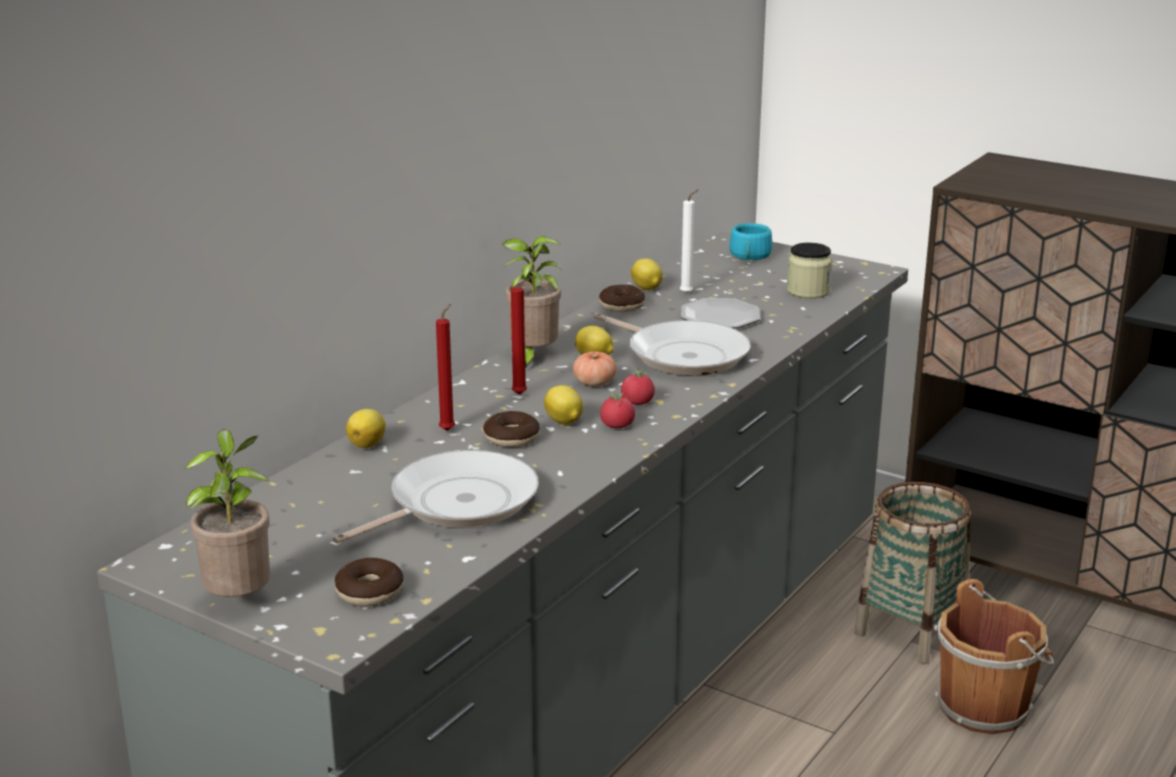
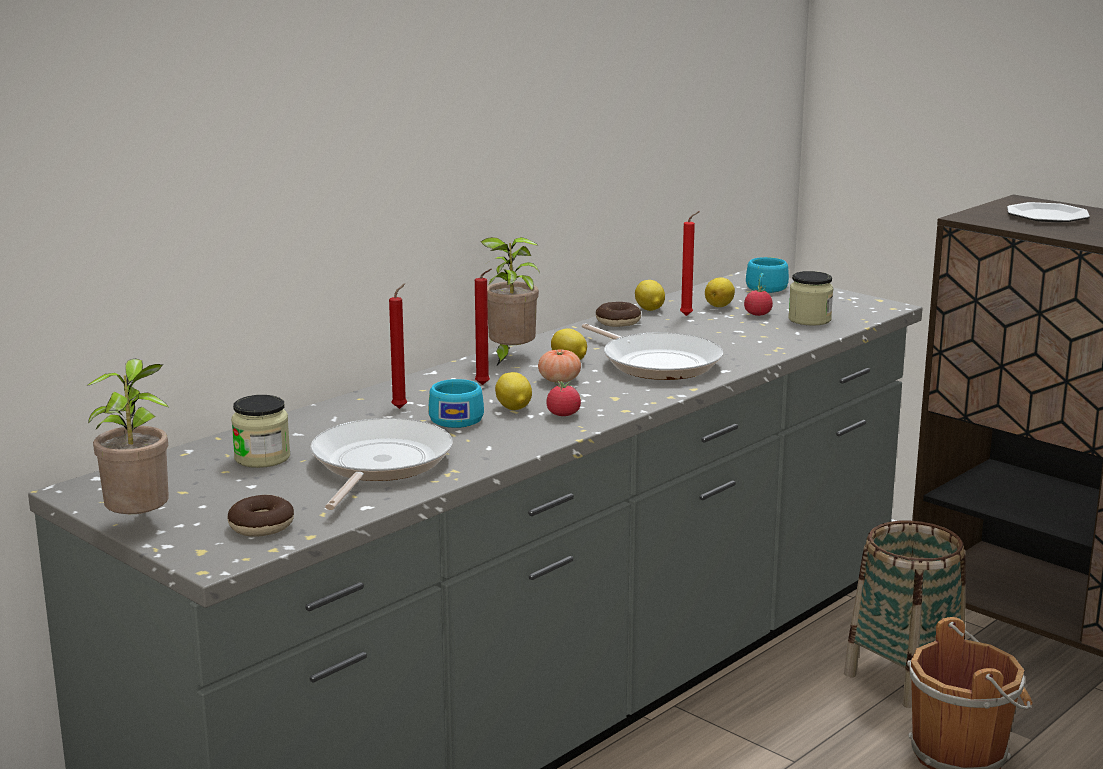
camera: 10 degrees right, 5 degrees down
frying pan [333,450,539,544] -> frying pan turned 45 degrees counterclockwise [310,418,453,510]
lemon [346,409,386,448] -> lemon moved to [705,277,735,307]
donut [483,411,540,447] -> turquoise cup [429,379,484,428]
tomato [621,368,655,405] -> tomato moved to [744,286,773,316]
white candle [680,189,699,294] -> red candle [680,211,700,316]
plate [681,298,760,328] -> plate moved to [1007,202,1090,222]
none -> jar [231,395,290,468]

